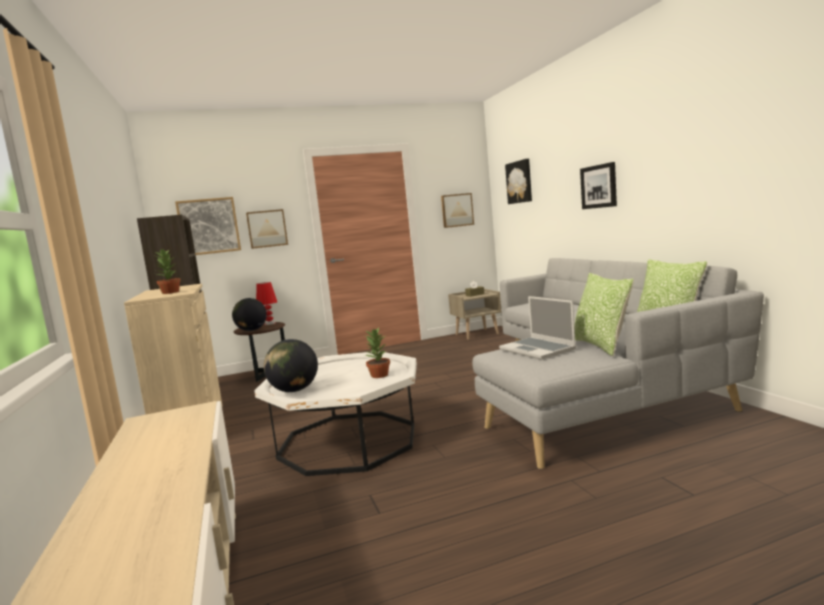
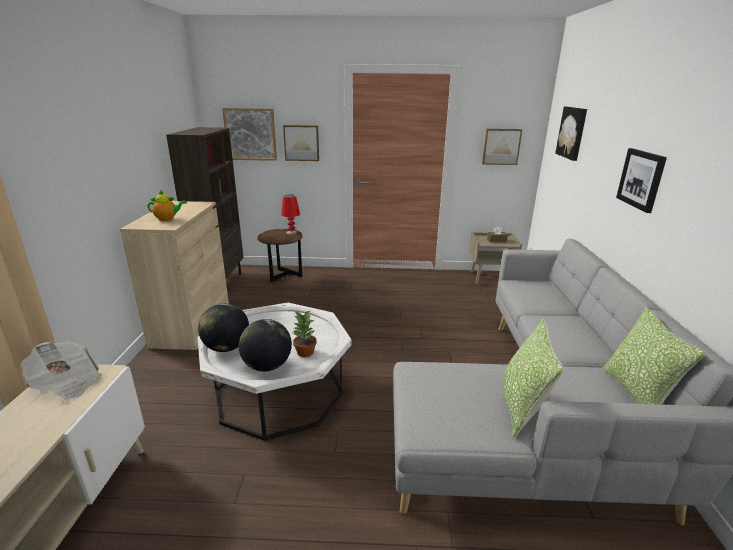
camera: 20 degrees right, 15 degrees up
potted plant [154,249,181,294] -> teapot [148,189,187,221]
globe [232,298,267,331] -> globe moved to [239,319,292,371]
laptop [499,296,576,360] -> none
none -> newspaper [21,342,102,401]

